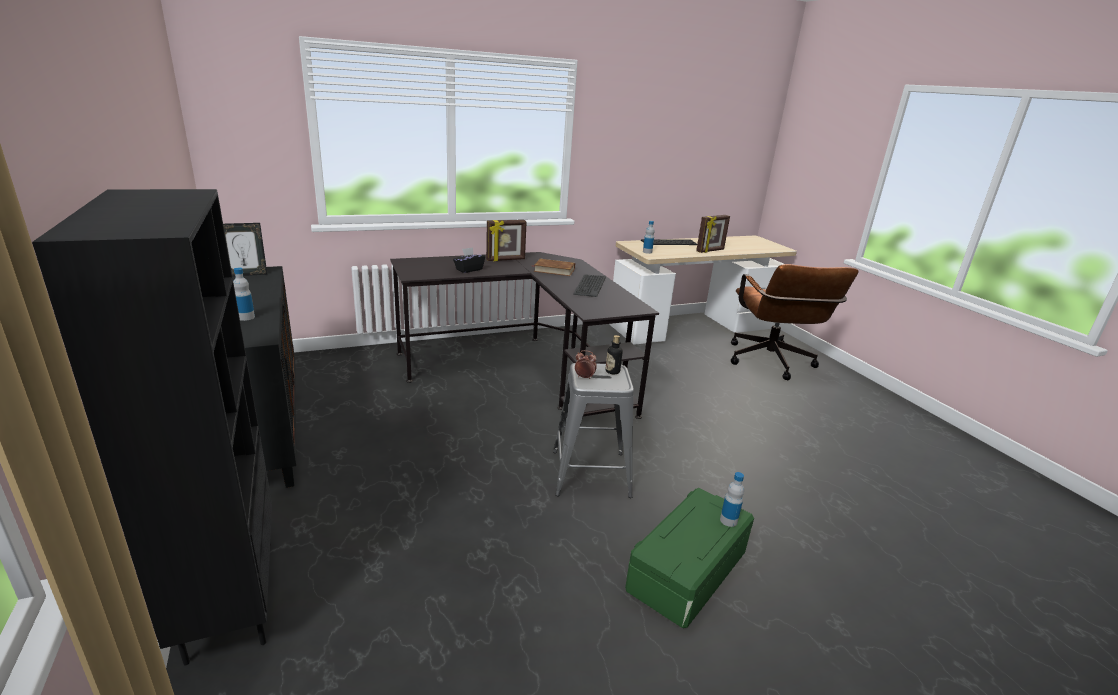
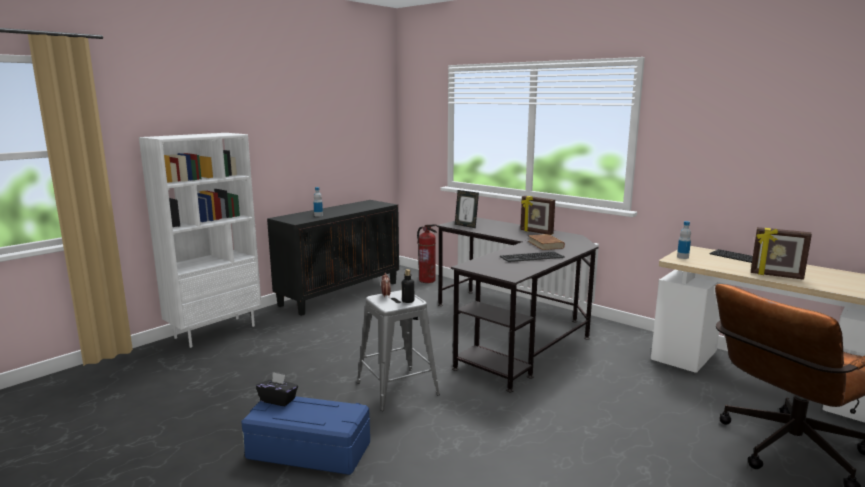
camera: 65 degrees right, 10 degrees down
black bookcase [32,189,272,665] -> white bookcase [139,133,262,348]
picture frame [223,223,267,277] -> picture frame moved to [455,190,479,228]
black tissue box [453,247,485,273] -> black tissue box moved to [256,372,298,406]
green storage box [625,488,754,628] -> blue storage box [241,396,370,475]
bottle [720,472,744,527] -> none
none -> fire extinguisher [417,224,437,283]

